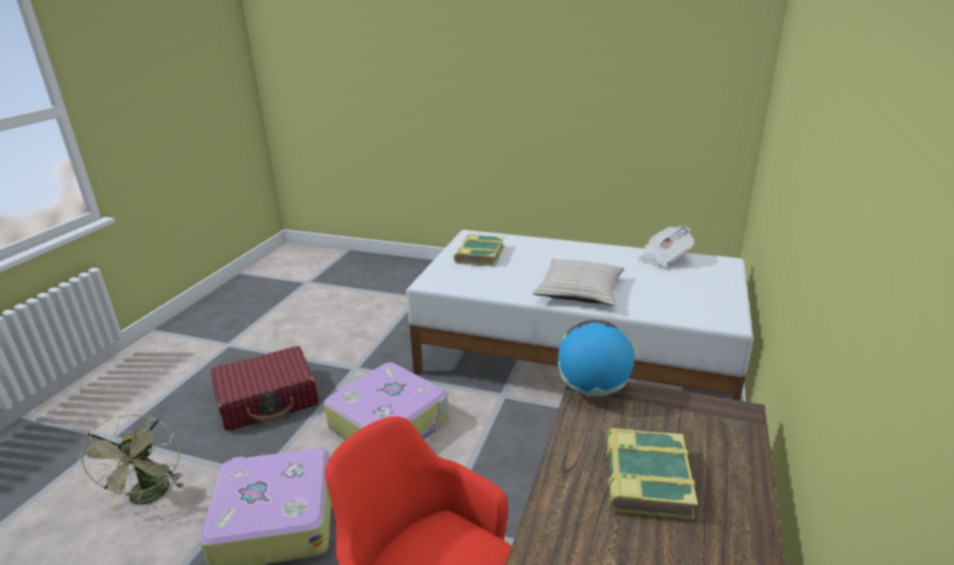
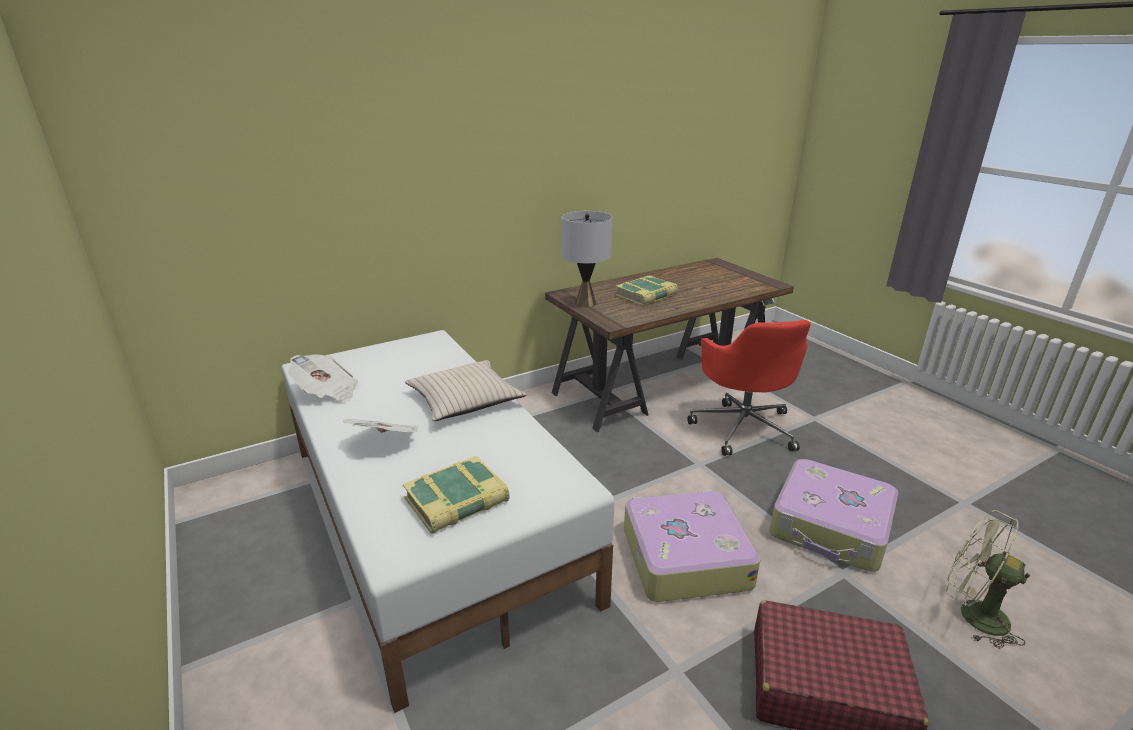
camera: 140 degrees left, 0 degrees up
green fan [77,415,184,511] -> green fan turned 75 degrees counterclockwise [946,510,1030,649]
globe [558,320,635,397] -> none
none -> newspaper [343,419,418,433]
none -> grey table lamp [562,211,613,307]

